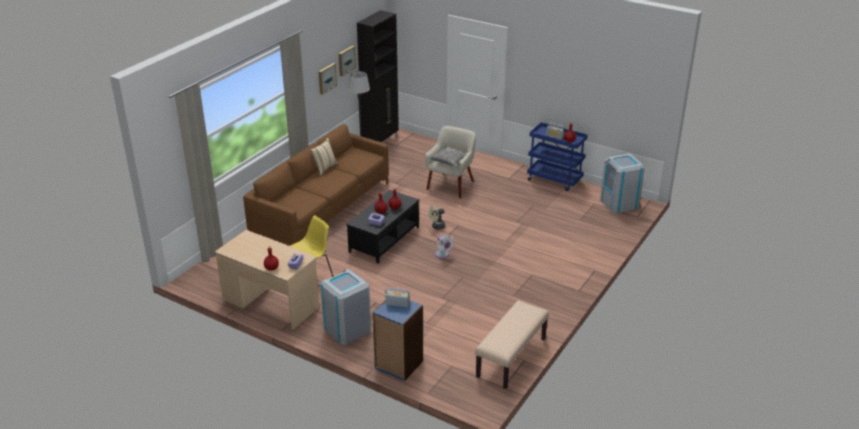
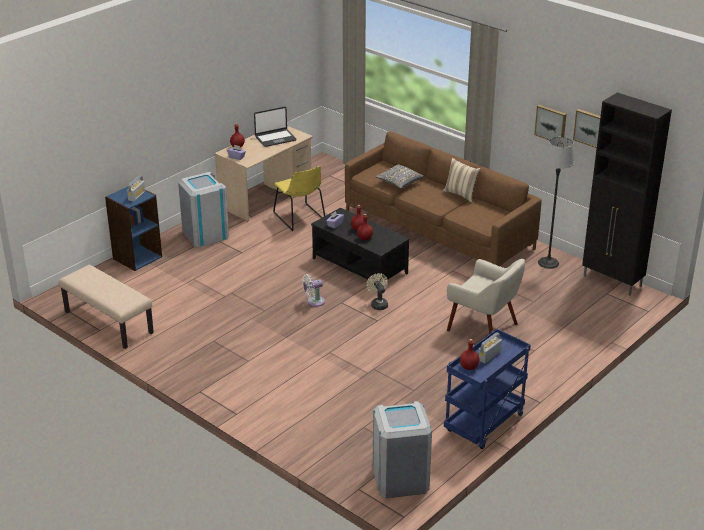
camera: 100 degrees right, 0 degrees up
grey pillow [431,147,467,166] -> grey pillow moved to [375,165,424,189]
none -> laptop [254,107,297,147]

